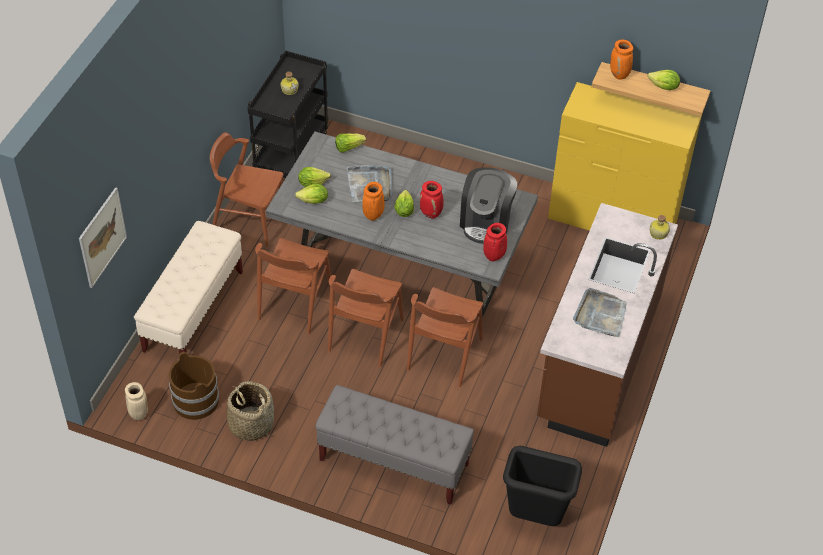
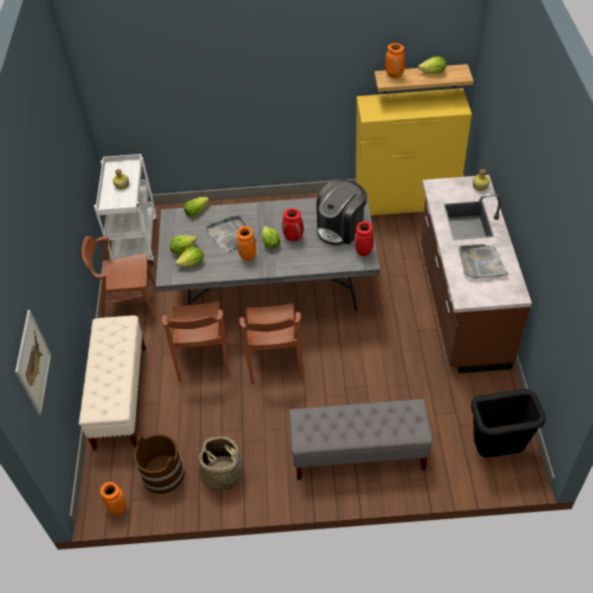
camera: 20 degrees left, 0 degrees up
beige vase [125,382,148,420] -> orange vase [100,482,127,515]
black cart [248,51,328,178] -> white cart [94,154,156,265]
brown chair [407,287,483,387] -> none
coffee machine [460,167,517,244] -> coffee machine turned 45 degrees clockwise [316,179,367,246]

